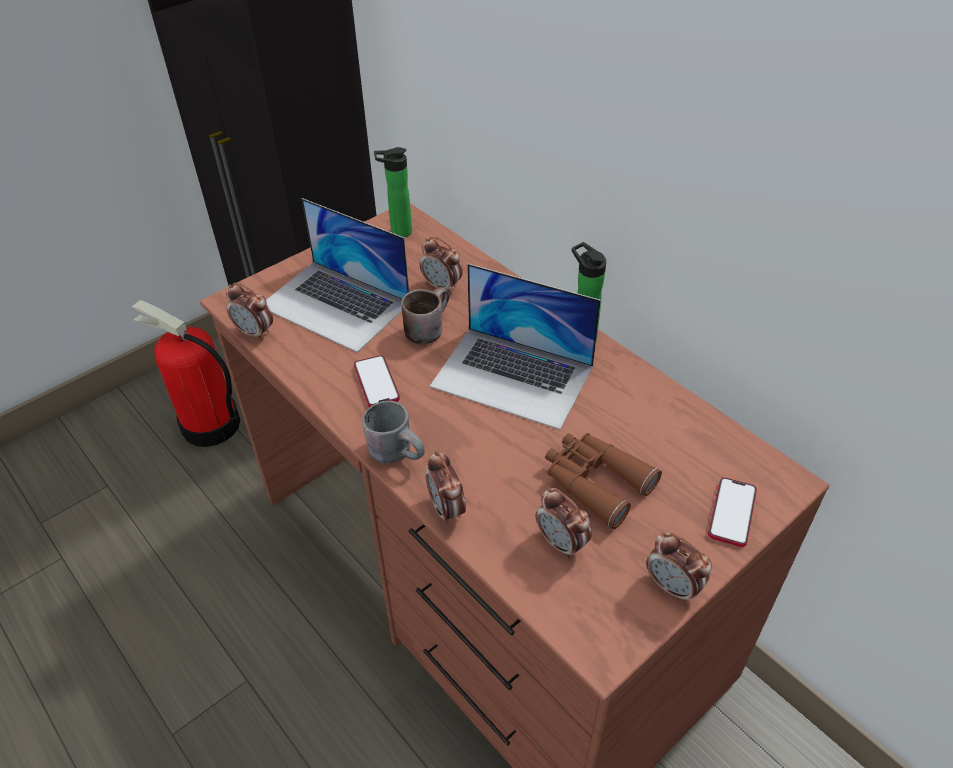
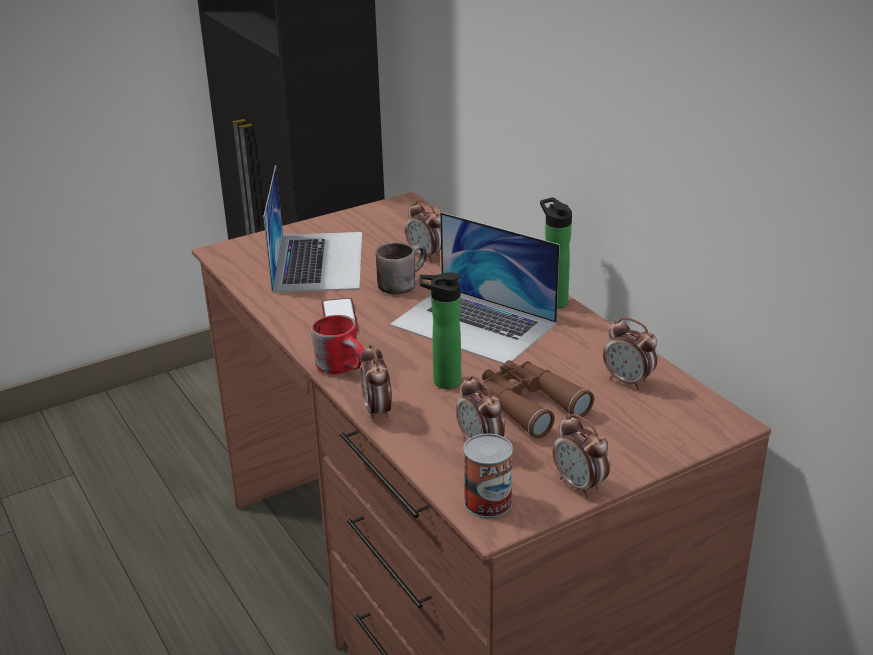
camera: 10 degrees right, 15 degrees down
fire extinguisher [132,300,240,447] -> none
alarm clock [226,283,273,341] -> alarm clock moved to [603,317,658,390]
laptop [266,198,409,353] -> laptop turned 135 degrees counterclockwise [263,165,362,293]
grey mug [362,401,425,463] -> red mug [311,315,365,374]
bottle [374,147,412,237] -> bottle moved to [419,272,461,389]
phone [708,477,757,547] -> none
none -> can [463,434,513,518]

